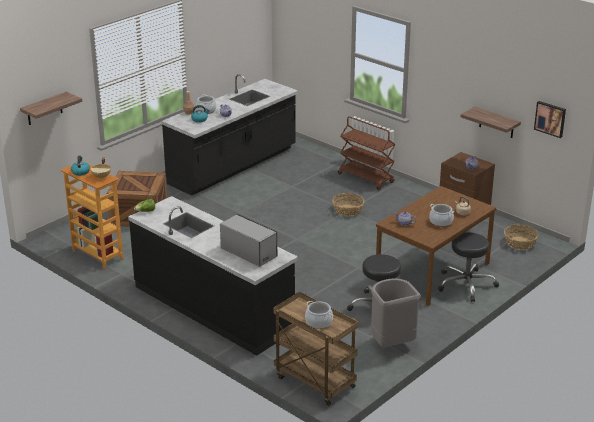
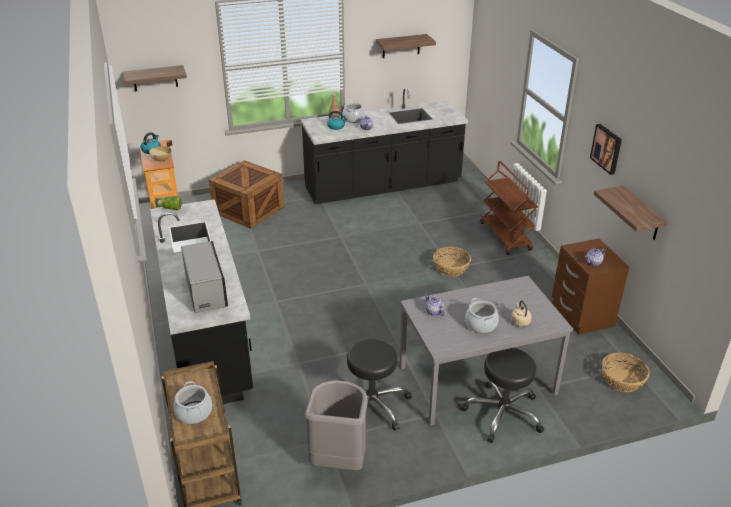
camera: 30 degrees right, 5 degrees up
brown dining table [376,186,496,306] -> grey dining table [400,276,573,426]
picture [534,101,566,138] -> picture moved to [590,124,622,175]
none -> shelf [376,34,436,58]

